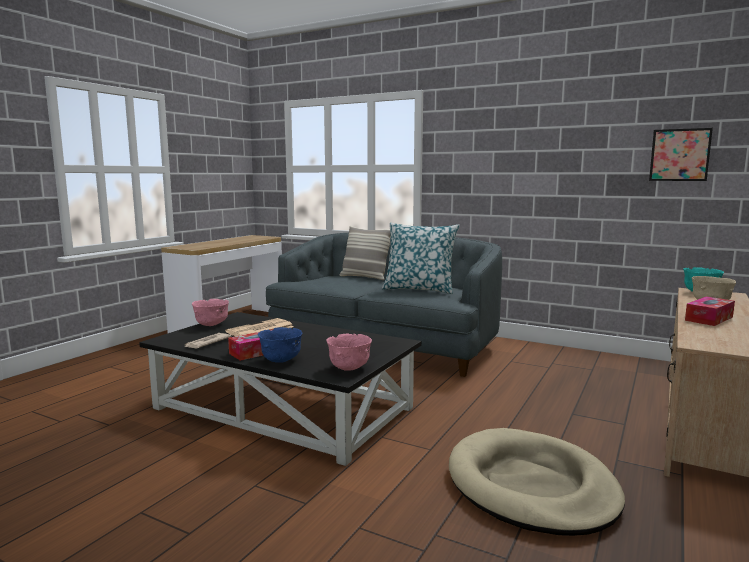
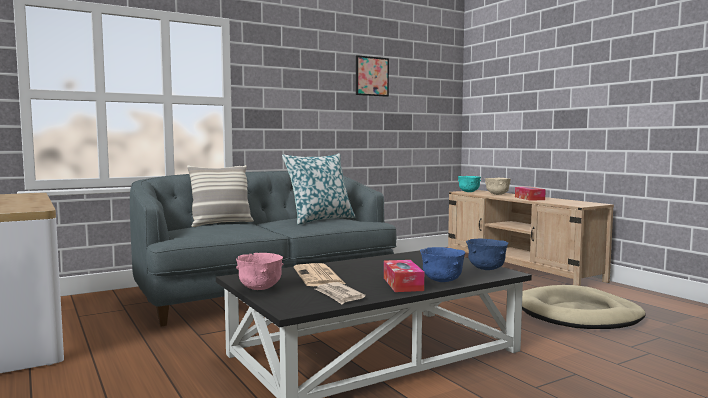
camera: 60 degrees left, 5 degrees down
pink bowl [326,334,372,371] -> blue bowl [466,239,508,270]
picture [649,128,713,181] -> picture moved to [356,55,389,97]

